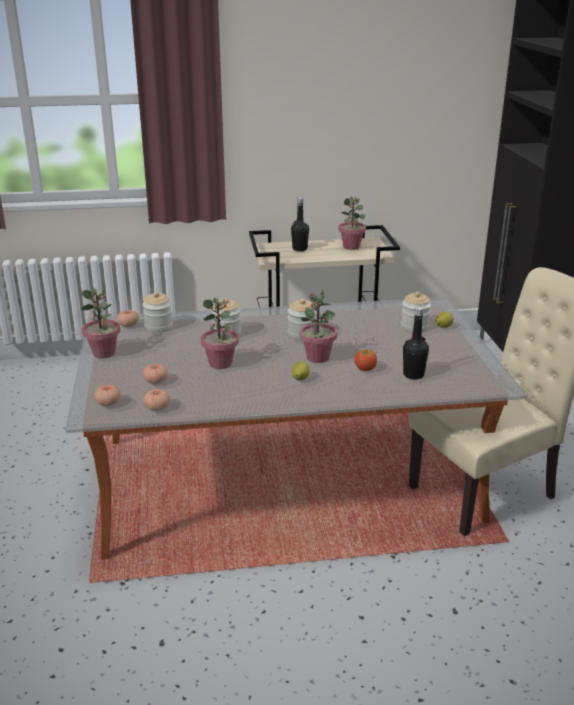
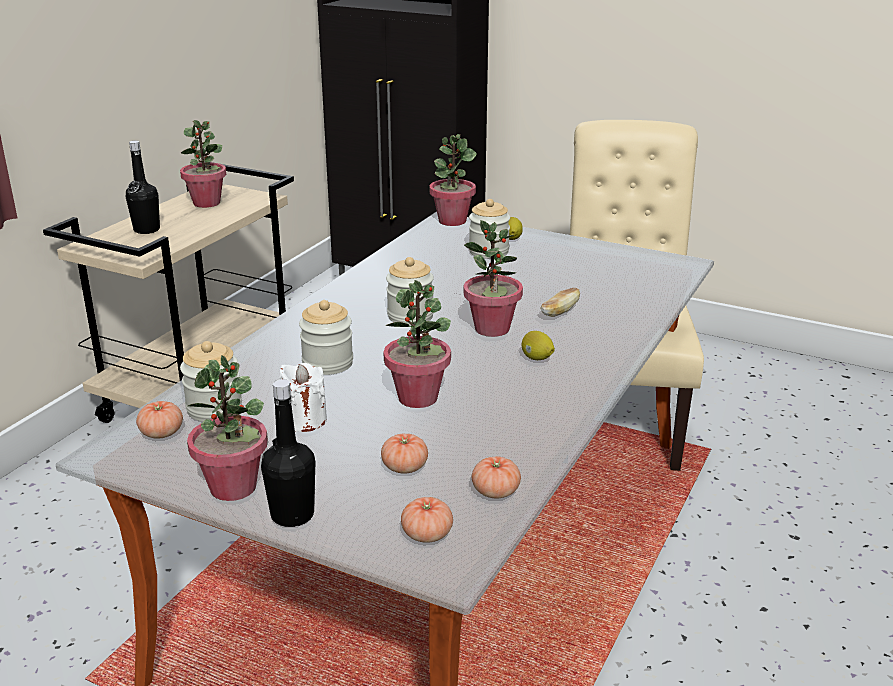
camera: 55 degrees left, 0 degrees up
tomato [354,349,379,371] -> bread [540,288,580,317]
black bottle [403,307,429,380] -> black bottle moved to [261,379,315,527]
none -> white candle [279,363,327,432]
none -> potted plant [430,134,477,226]

